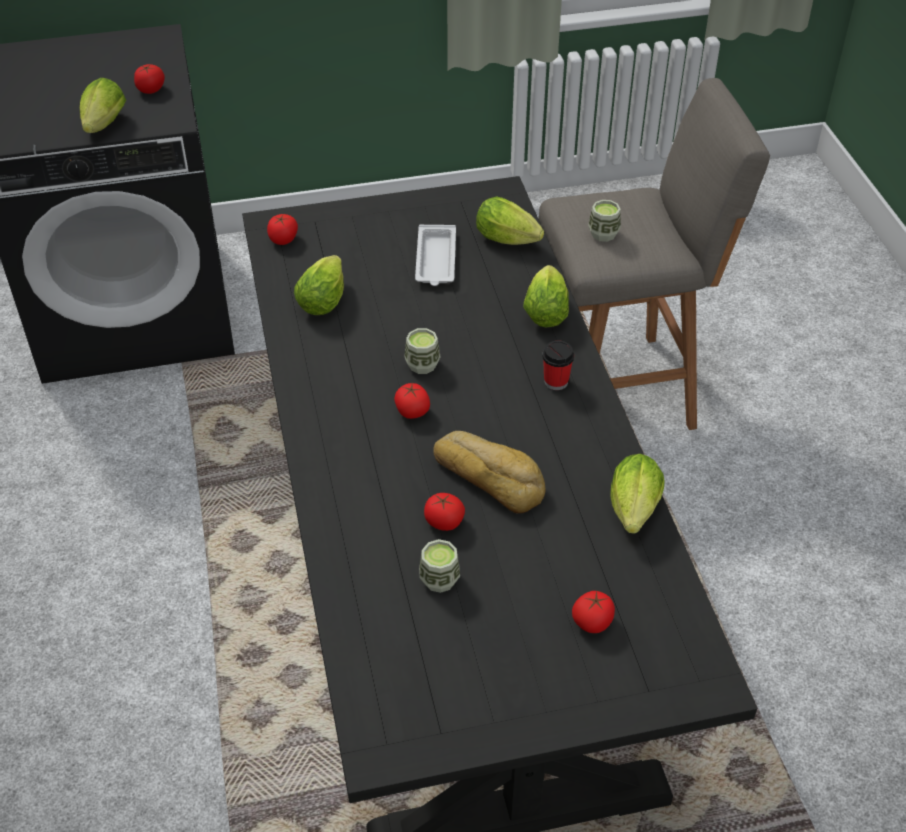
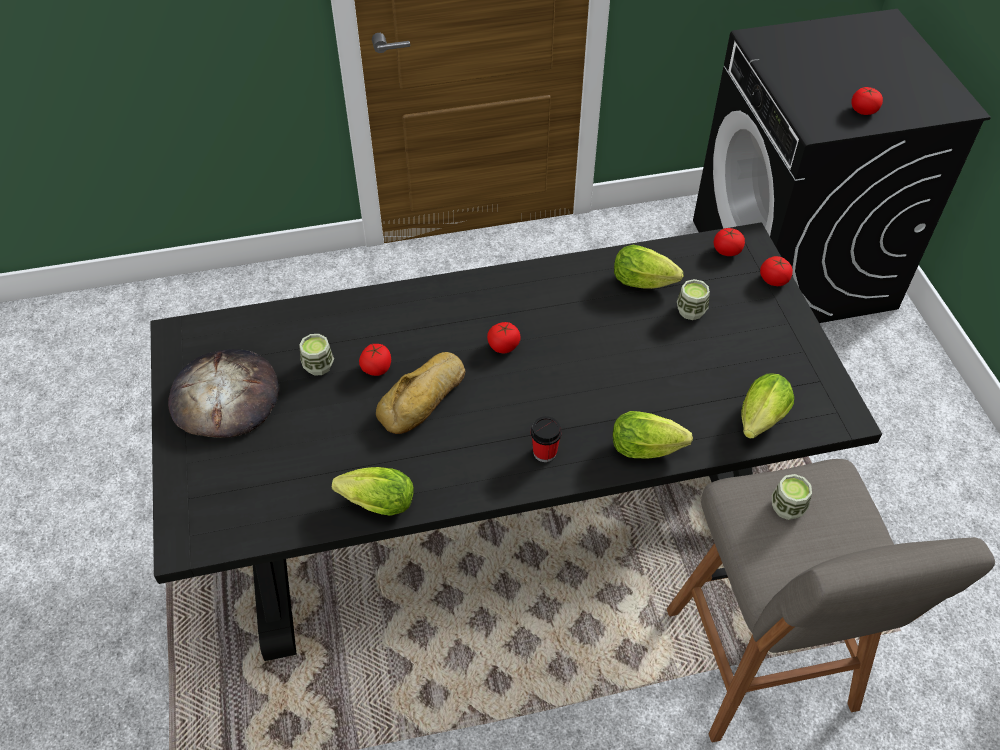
camera: 90 degrees right, 5 degrees up
lettuce [80,78,126,133] -> none
cup [404,328,440,374] -> cup moved to [677,279,710,320]
white tray [415,225,456,286] -> none
tomato [572,591,615,633] -> tomato moved to [760,256,793,286]
none -> bread [168,349,279,438]

